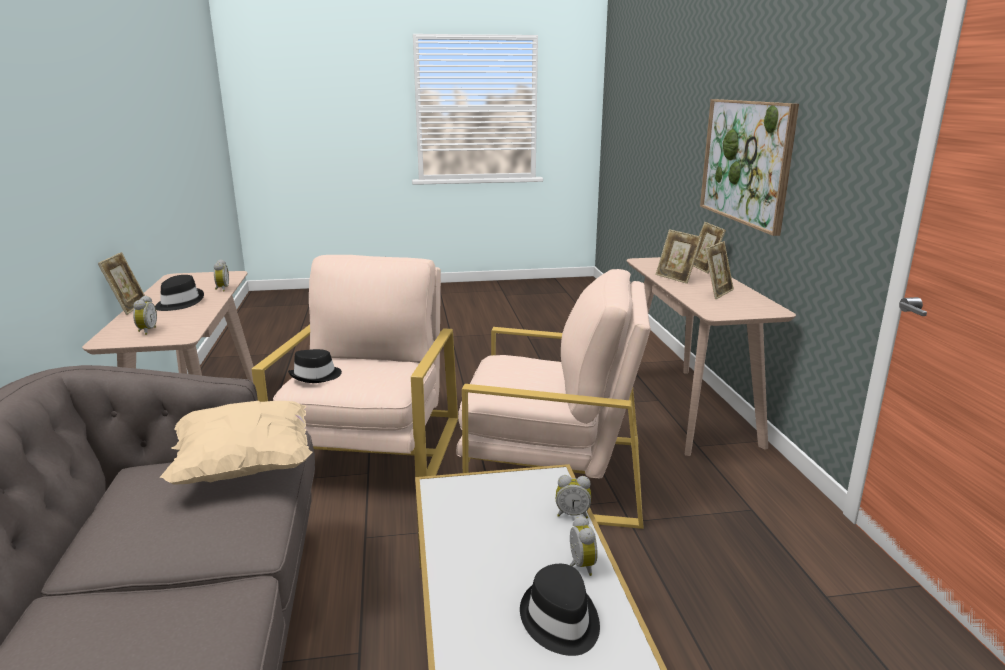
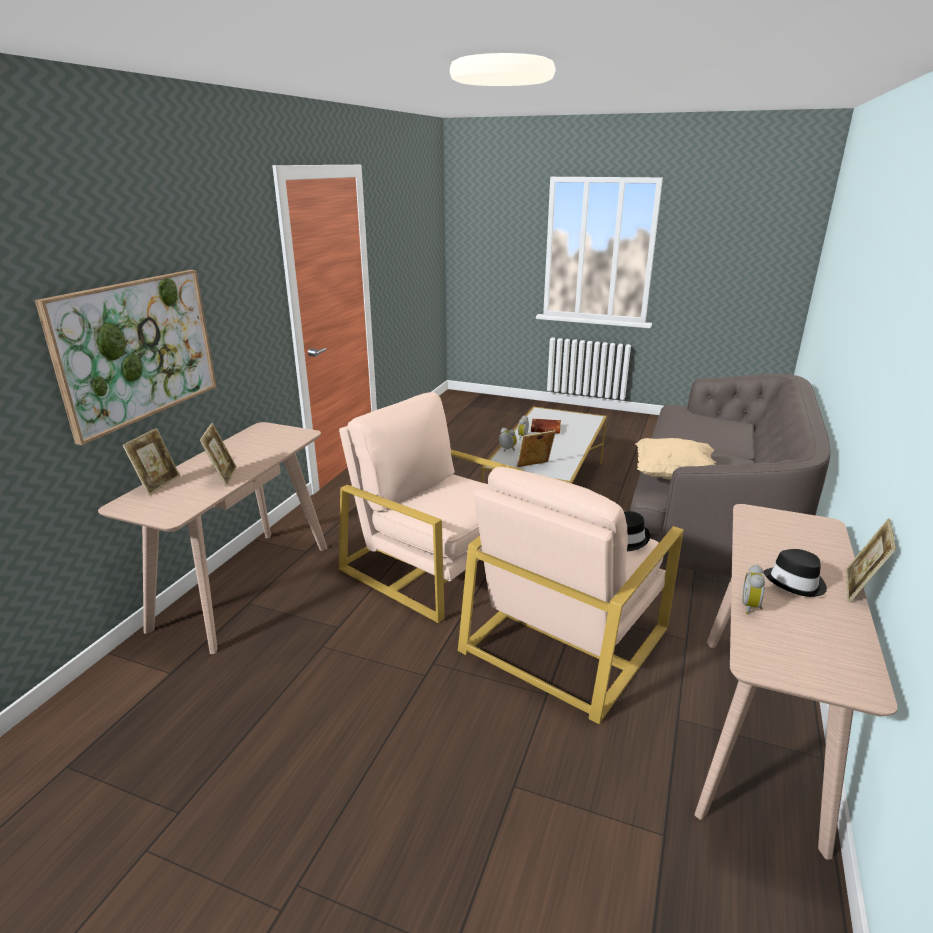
camera: 150 degrees left, 5 degrees up
alarm clock [133,296,157,335] -> none
black hat [520,564,600,656] -> brown book [531,419,561,434]
picture frame [705,241,734,299] -> picture frame moved to [517,430,556,467]

